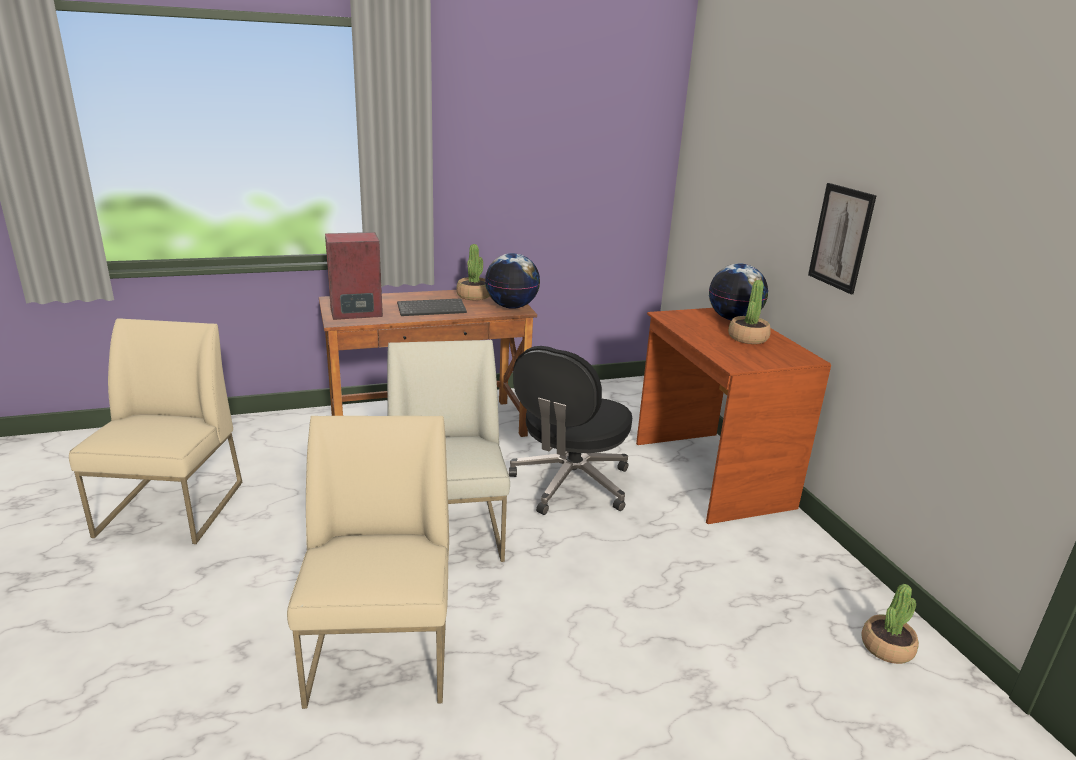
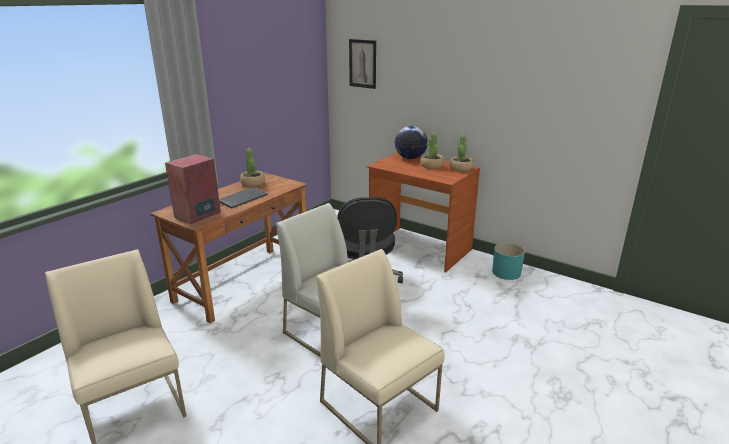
camera: 35 degrees left, 0 degrees up
globe [485,253,540,309] -> none
picture [808,183,877,294] -> picture moved to [349,39,376,89]
potted plant [861,584,919,664] -> potted plant moved to [449,134,473,172]
none -> turquoise planter [492,243,525,280]

